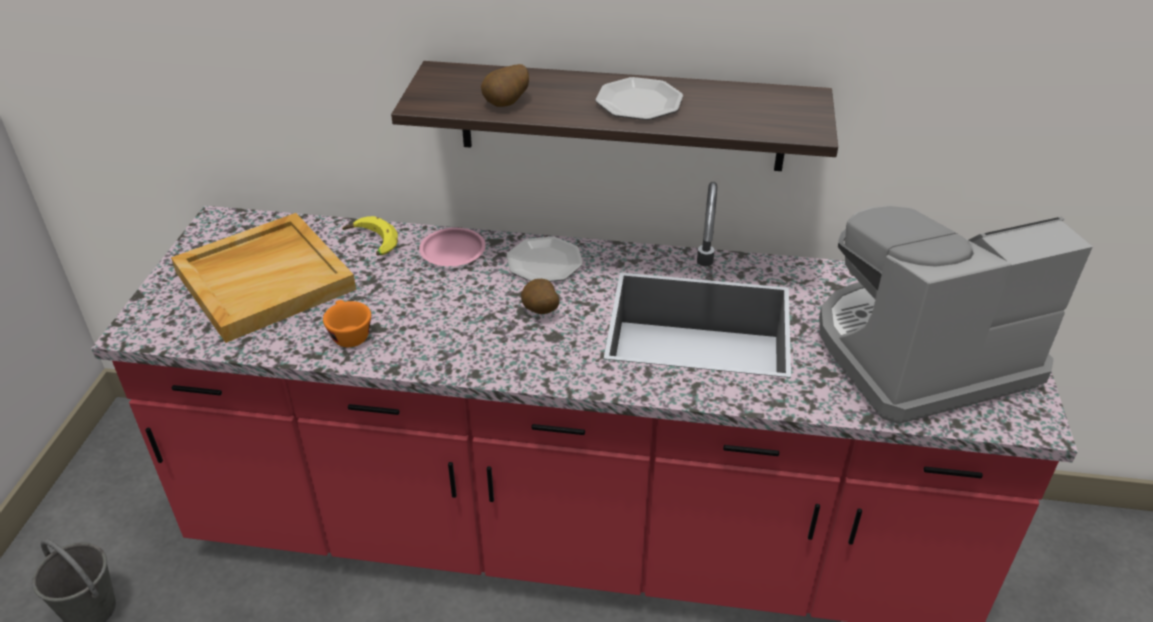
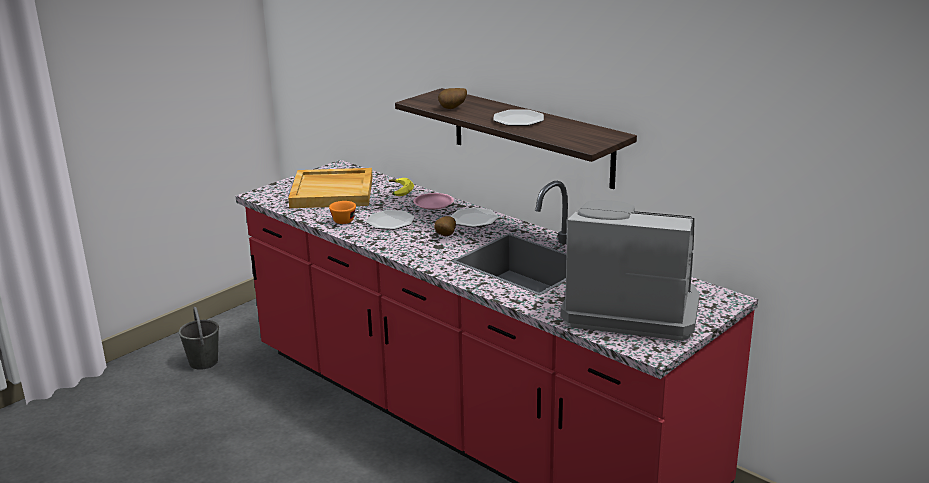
camera: 35 degrees right, 15 degrees down
none -> plate [366,210,415,230]

